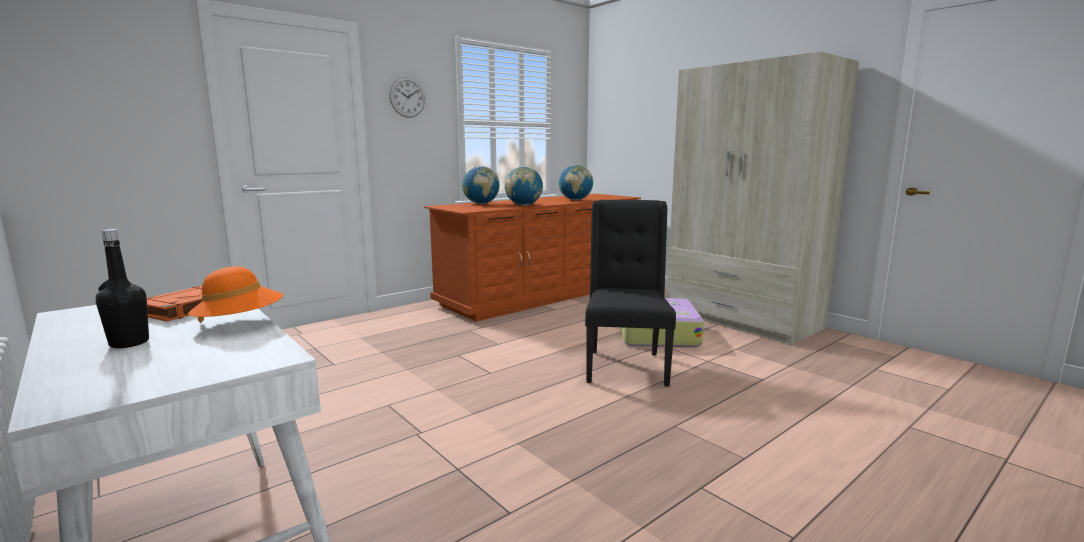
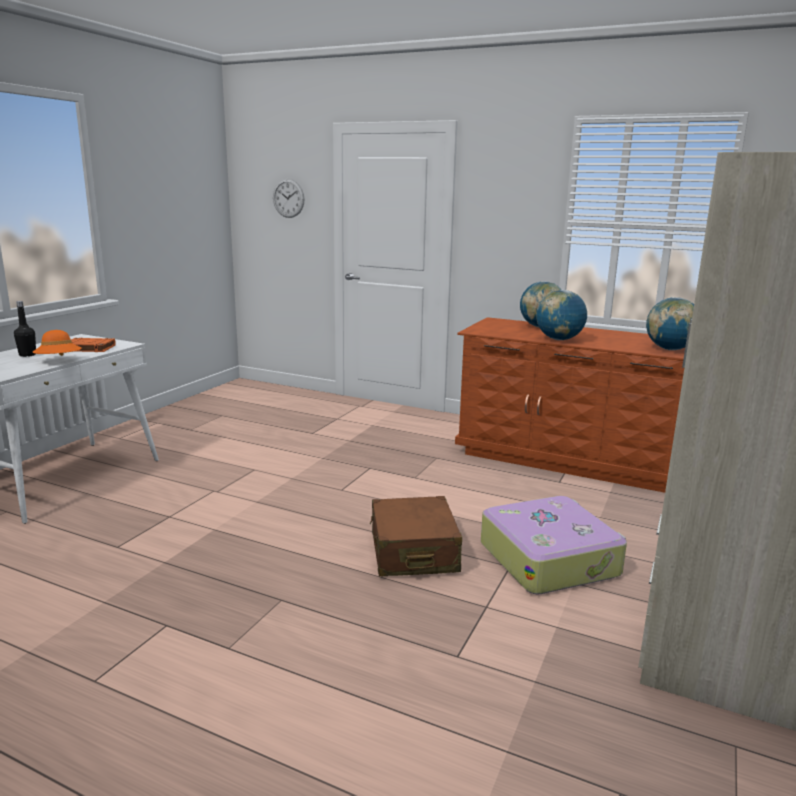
camera: 65 degrees right, 5 degrees up
wall clock [389,77,425,118] -> wall clock moved to [273,179,304,218]
black chair [585,200,676,387] -> brown suitcase [370,496,462,576]

